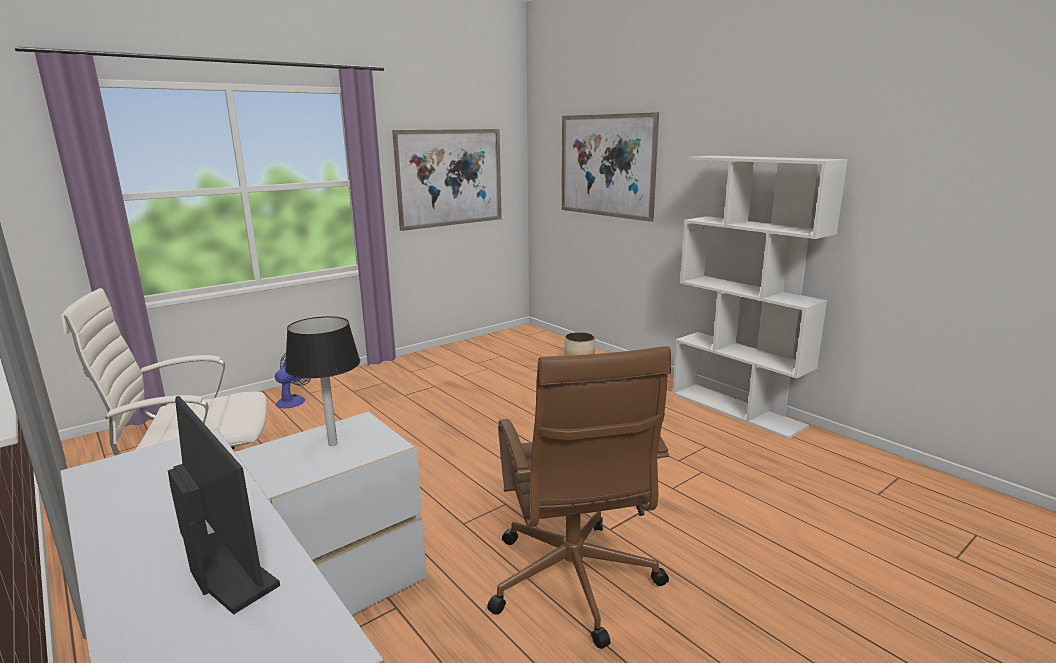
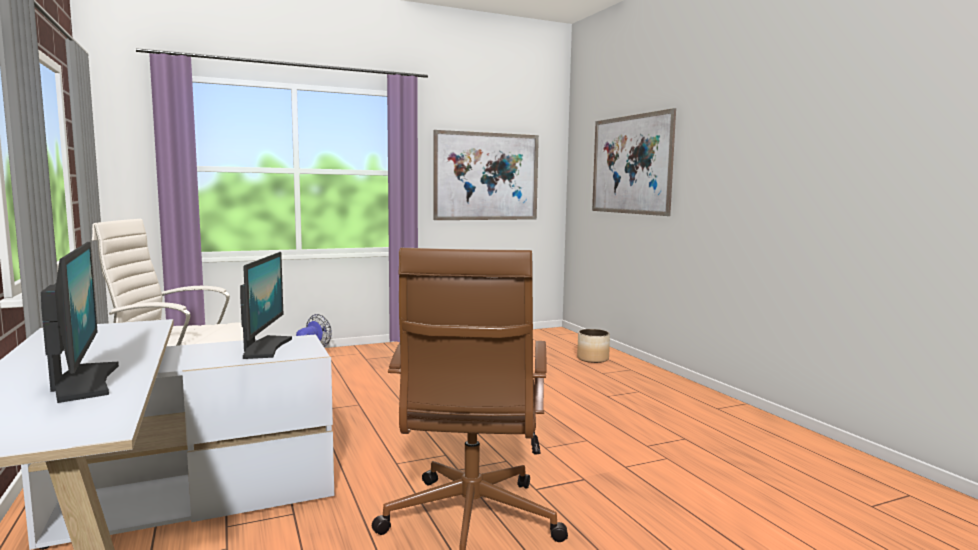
camera: 15 degrees right, 10 degrees down
black table lamp [285,316,360,446] -> monitor [240,252,292,359]
white bookcase [672,156,848,439] -> none

